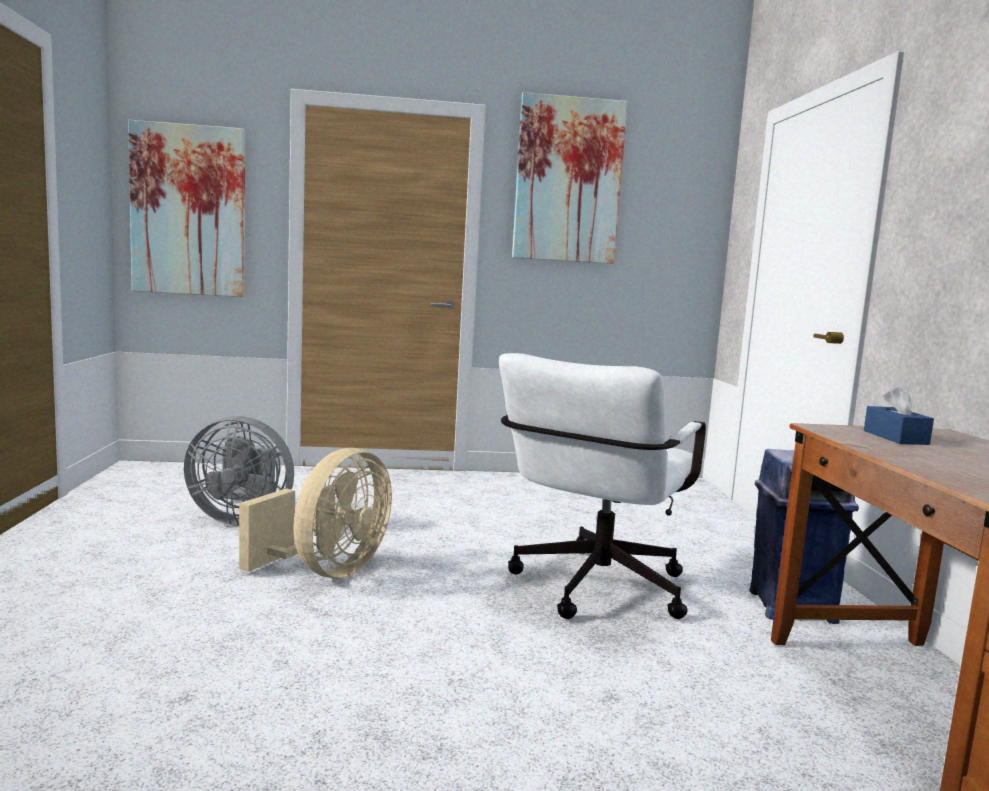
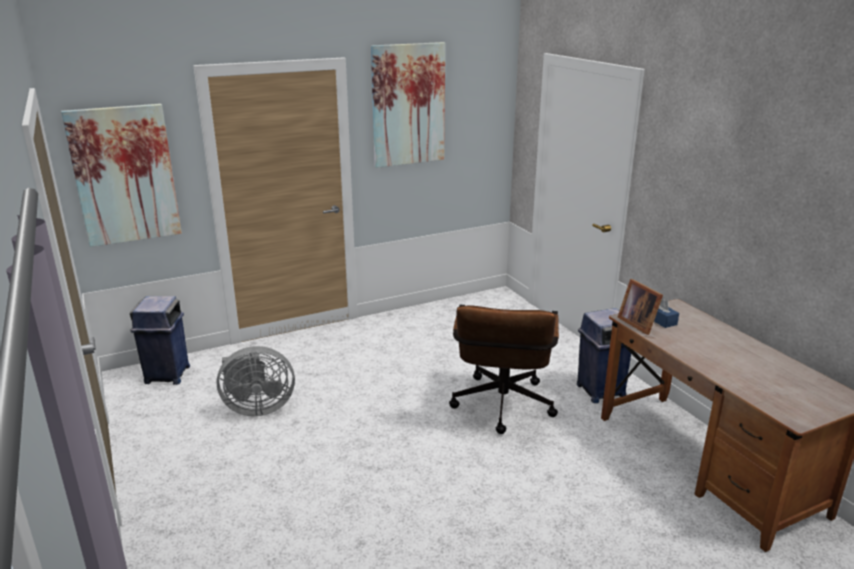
camera: 20 degrees left, 15 degrees up
beige fan [239,448,392,578] -> none
white office chair [499,353,706,619] -> brown office chair [449,305,559,434]
none -> blue trash can [130,296,190,385]
none -> picture frame [618,279,663,335]

